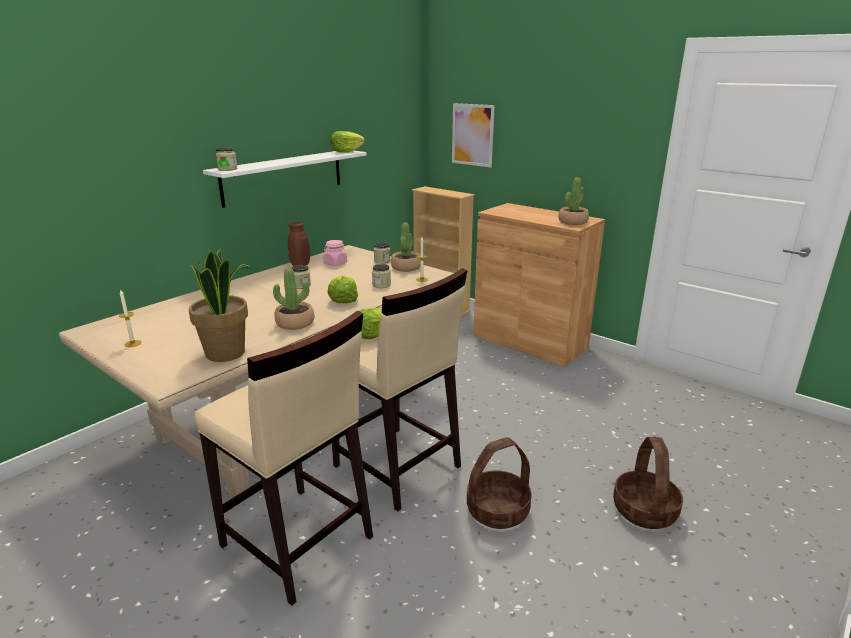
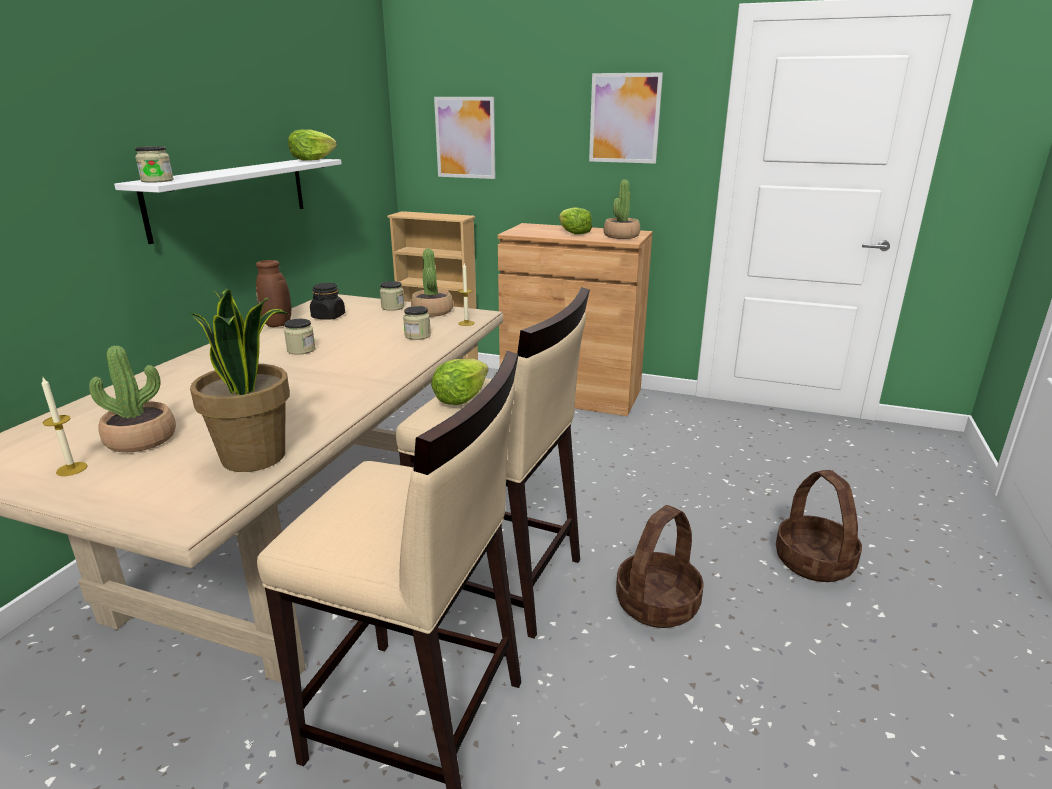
camera: 20 degrees left, 0 degrees up
potted plant [273,268,314,330] -> potted plant moved to [89,346,176,452]
pink jar [323,240,347,266] -> black jar [310,283,345,320]
lettuce [327,275,358,303] -> lettuce moved to [559,207,592,235]
none -> picture [589,73,663,164]

